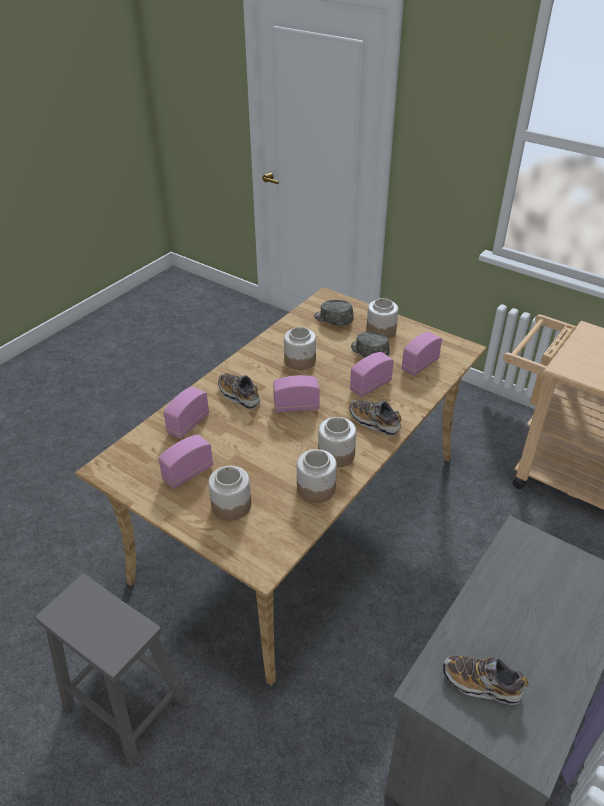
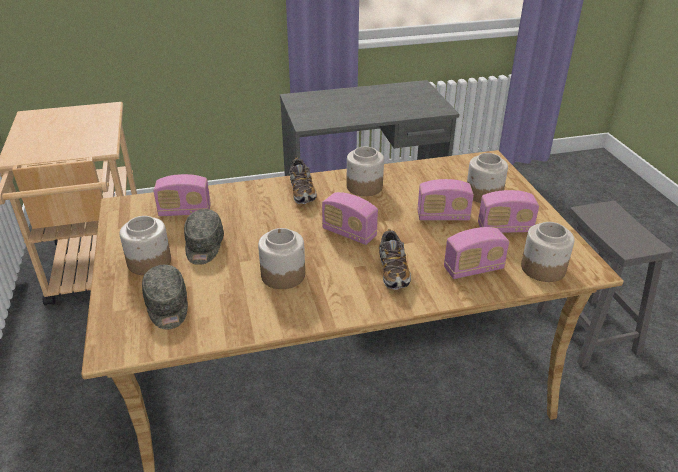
camera: 140 degrees left, 5 degrees down
jar [297,449,337,503] -> jar moved to [521,222,574,282]
radio [350,352,394,397] -> radio moved to [418,179,474,221]
shoe [443,655,528,705] -> none

